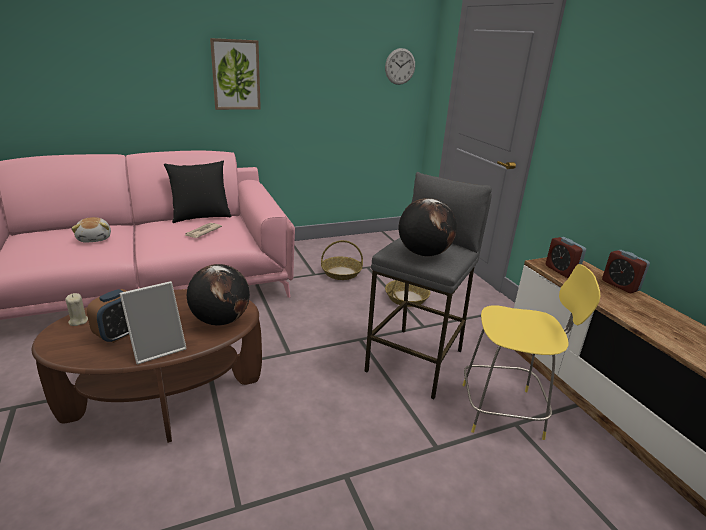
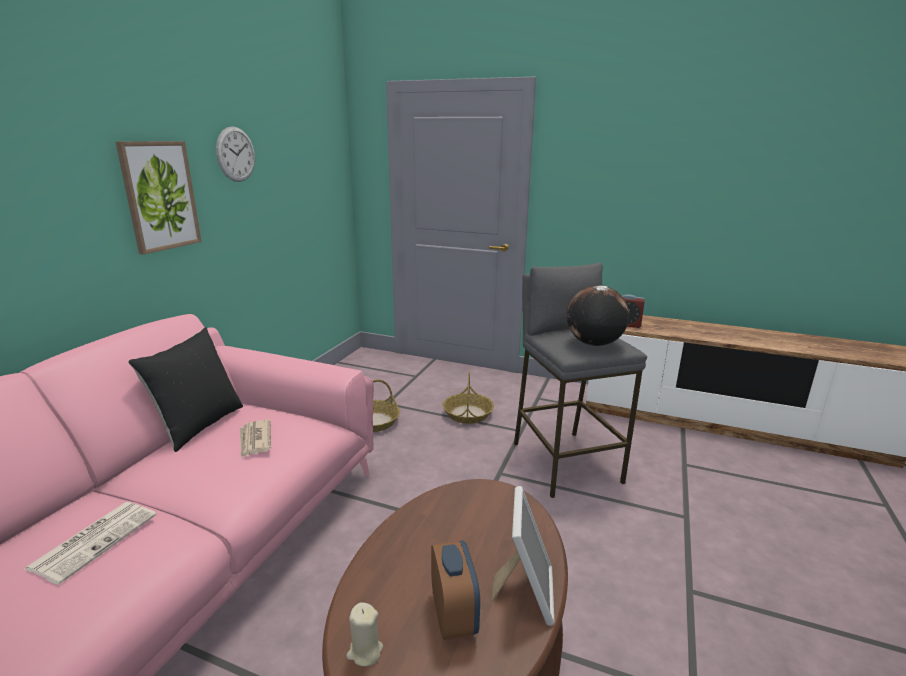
camera: 45 degrees left, 5 degrees down
plush toy [71,217,111,242] -> newspaper [25,502,157,585]
globe [187,264,250,325] -> none
wall clock [385,48,415,85] -> wall clock moved to [216,126,255,182]
yellow stool [462,264,600,440] -> none
alarm clock [602,250,650,293] -> none

